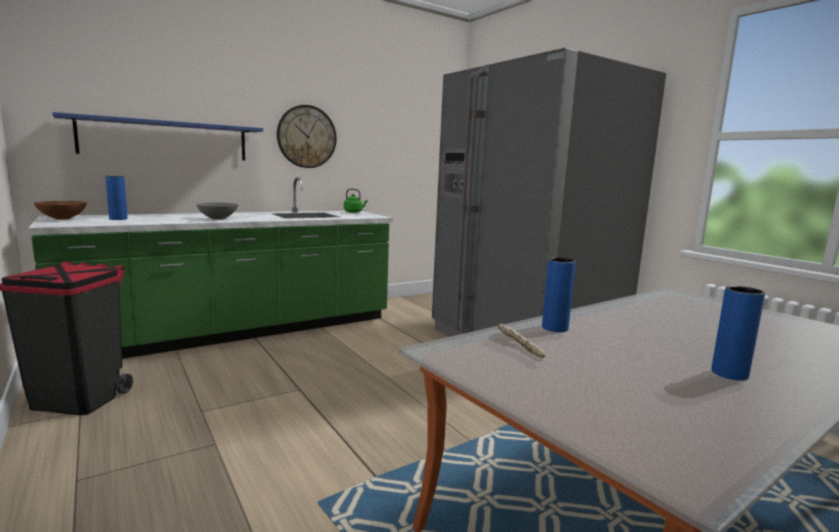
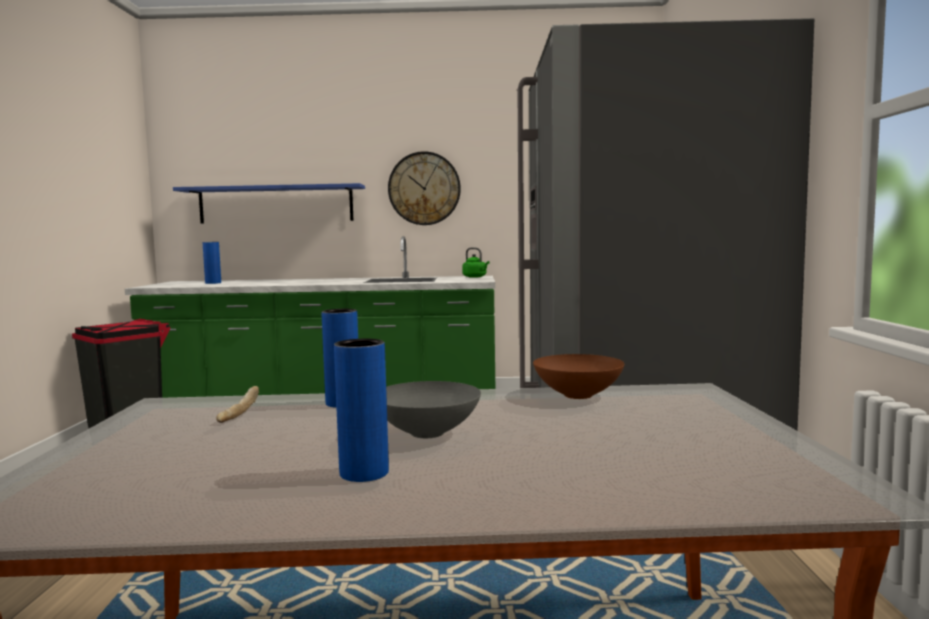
camera: 35 degrees right, 5 degrees down
brown bowl [34,201,87,220] -> brown bowl moved to [533,354,624,399]
grey bowl [196,203,238,220] -> grey bowl moved to [386,381,481,438]

